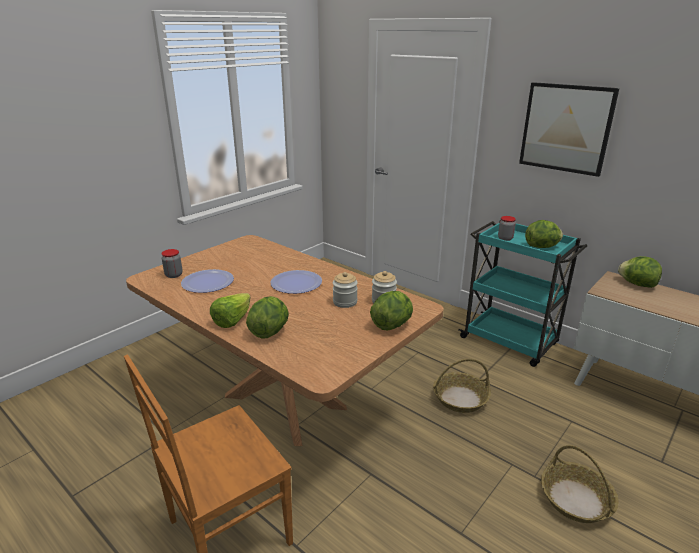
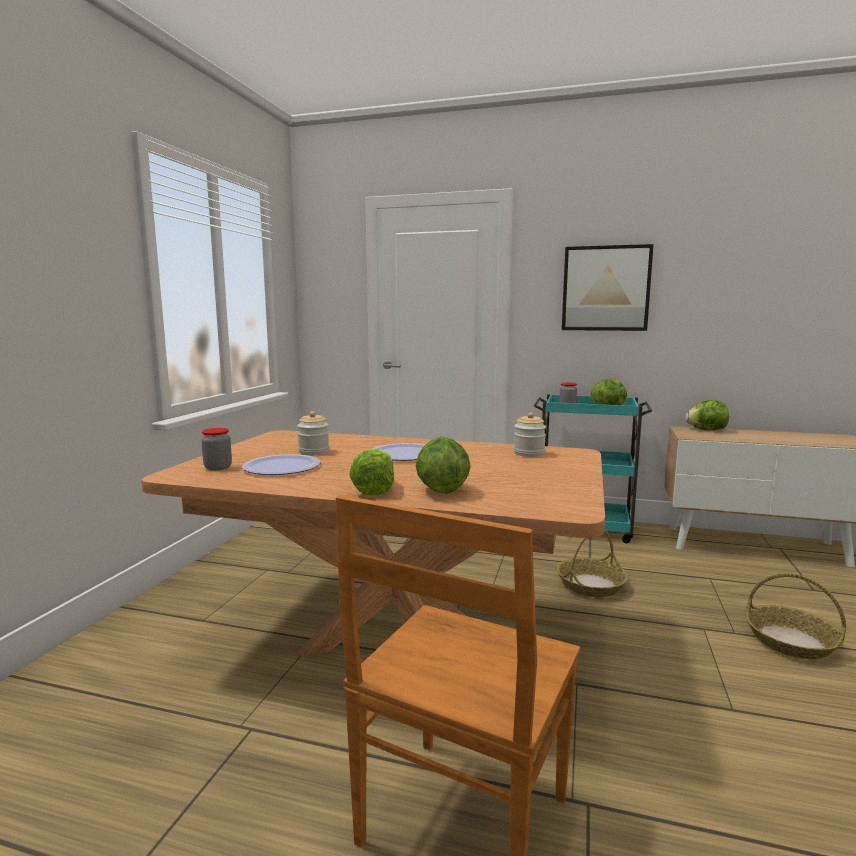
camera: 25 degrees left, 15 degrees down
jar [333,272,358,308] -> jar moved to [297,411,329,455]
lettuce [370,291,413,331] -> none

